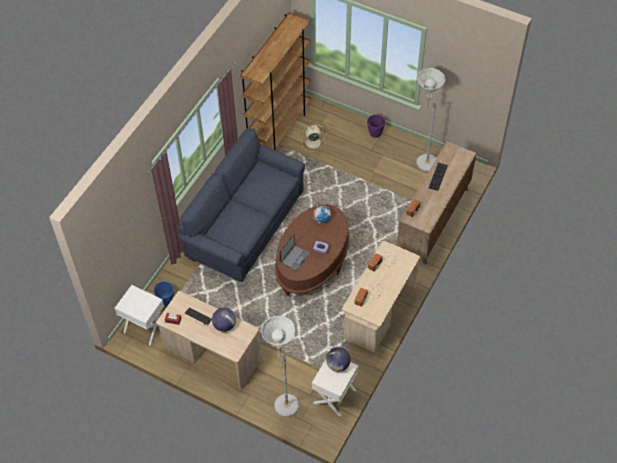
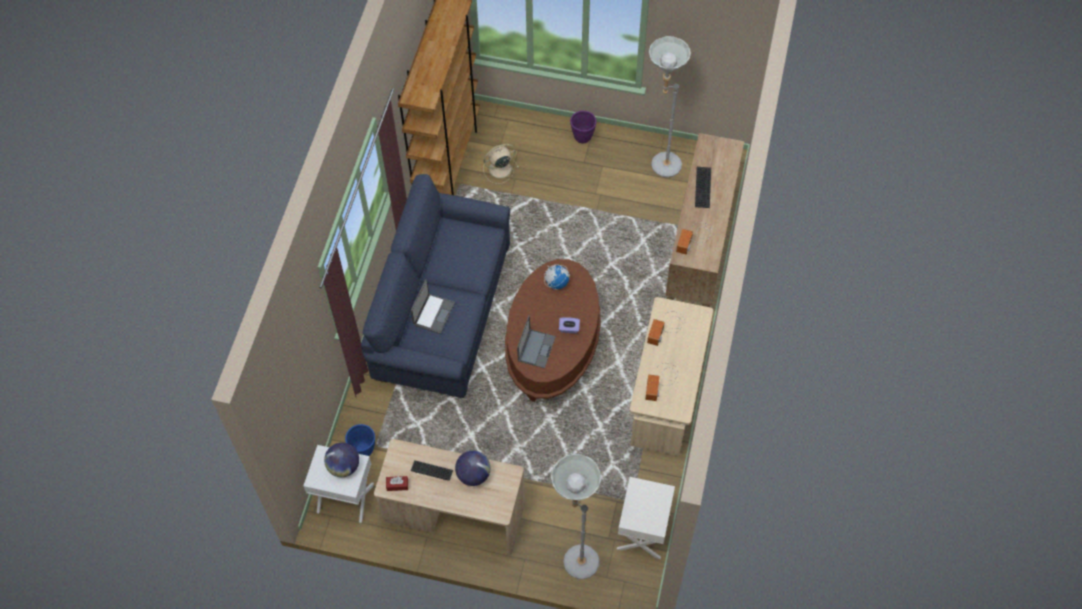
camera: 15 degrees left, 5 degrees up
globe [326,347,351,372] -> globe moved to [324,443,359,477]
none -> laptop [411,279,455,334]

